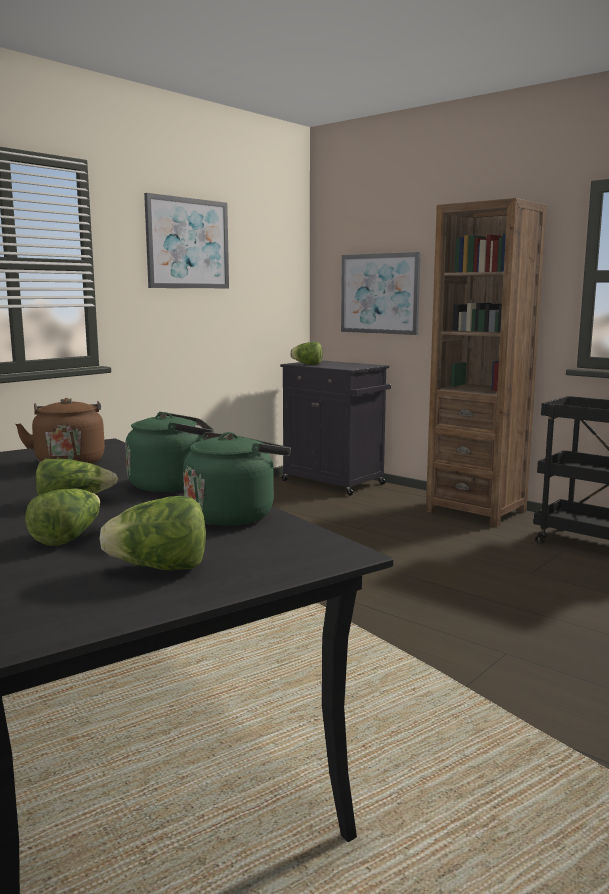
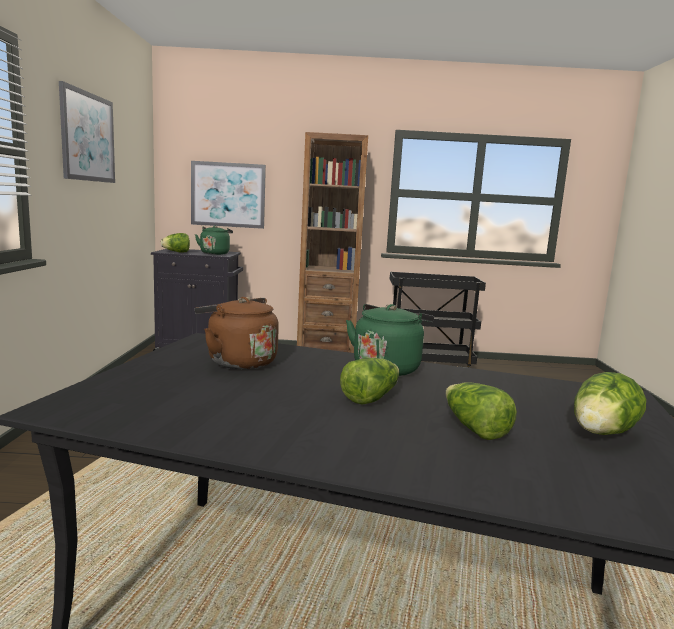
camera: 40 degrees left, 0 degrees up
green kettle [183,432,291,526] -> green kettle moved to [195,225,233,255]

